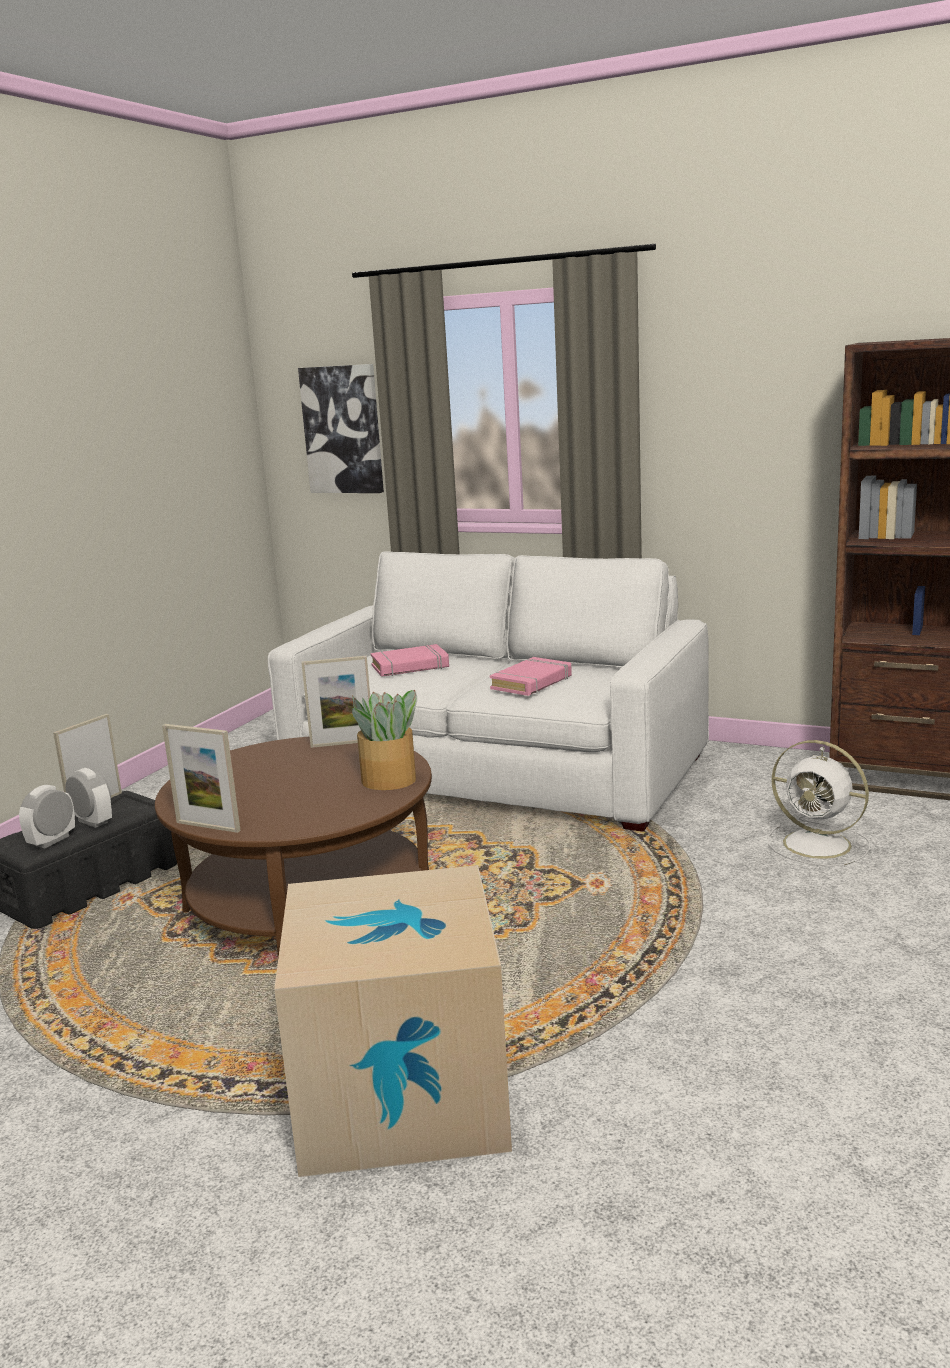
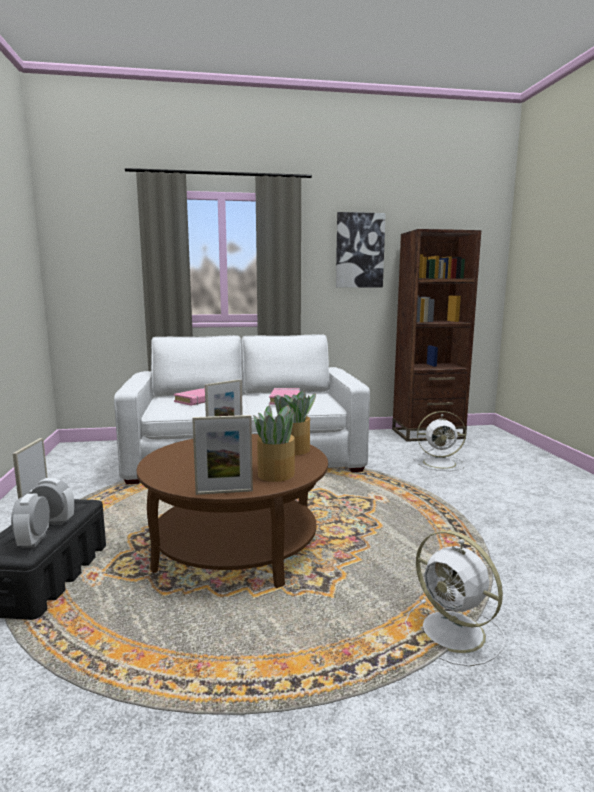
camera: 35 degrees left, 5 degrees down
cardboard box [274,865,512,1177] -> white fan [405,531,505,666]
picture [298,364,384,493] -> picture moved to [336,212,386,288]
none -> potted plant [253,405,295,482]

